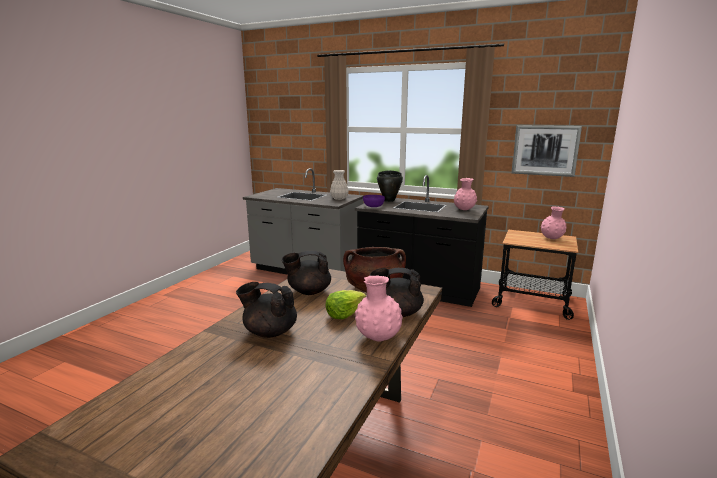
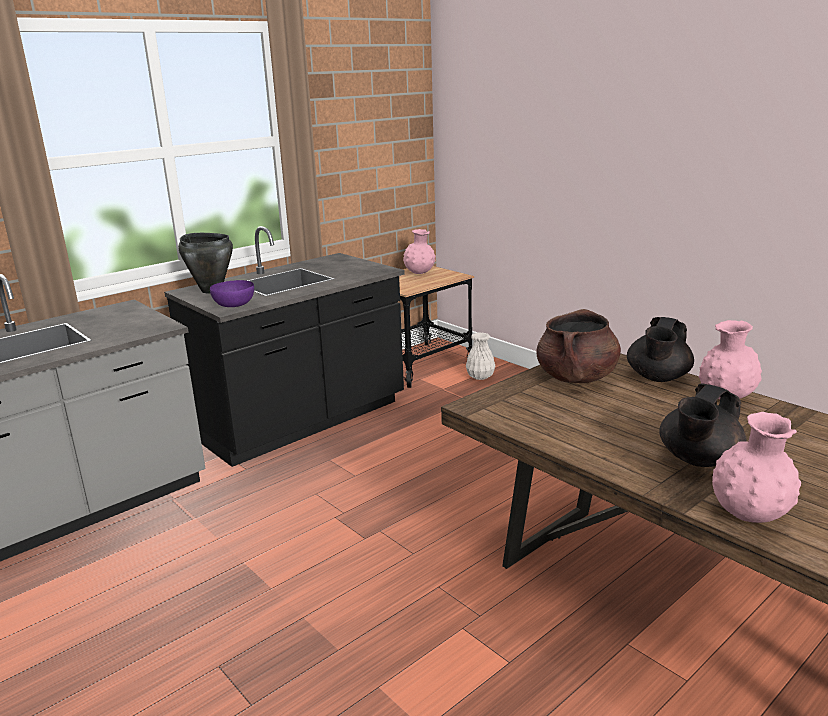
camera: 65 degrees left, 5 degrees up
black teapot [282,251,331,295] -> none
lettuce [325,290,366,319] -> none
white vase [330,170,349,200] -> white vase moved to [466,332,495,380]
pink vase [454,178,477,210] -> pink vase moved to [712,412,801,523]
picture [512,125,582,177] -> none

